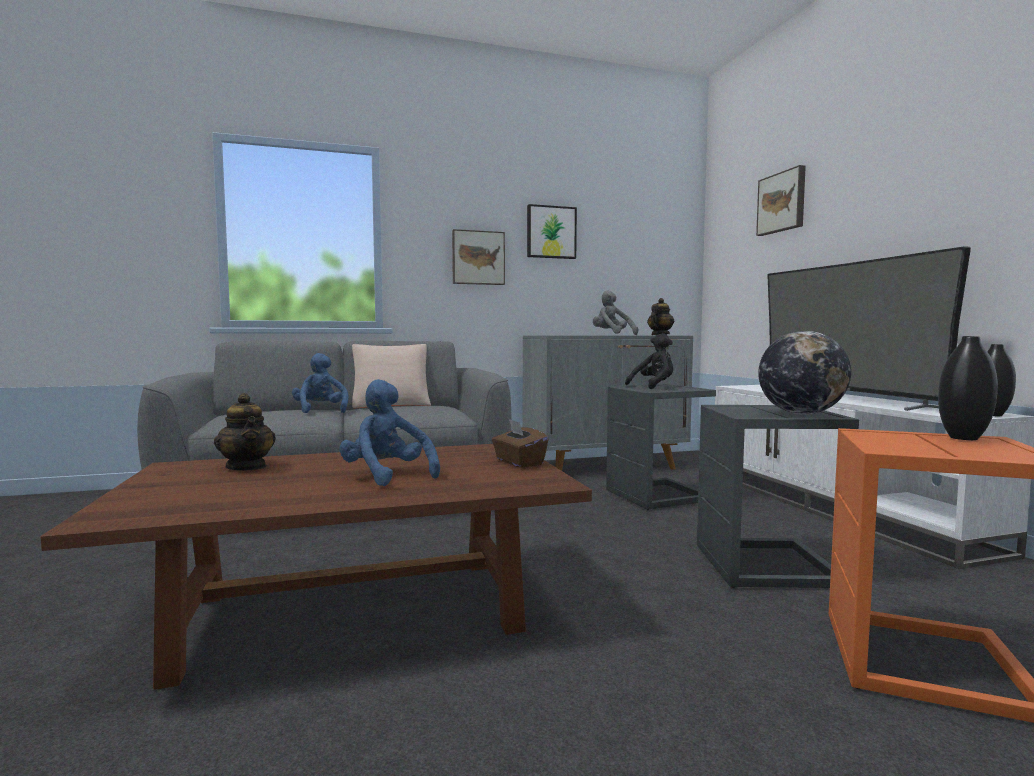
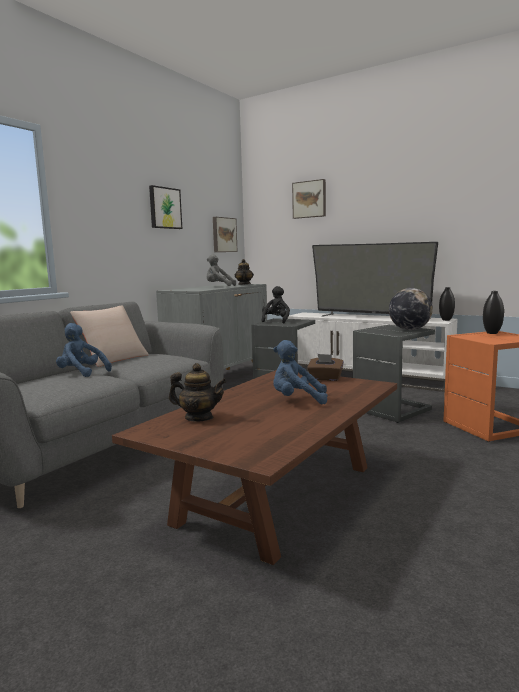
camera: 40 degrees left, 5 degrees up
picture [452,229,505,285] -> picture moved to [213,217,238,252]

